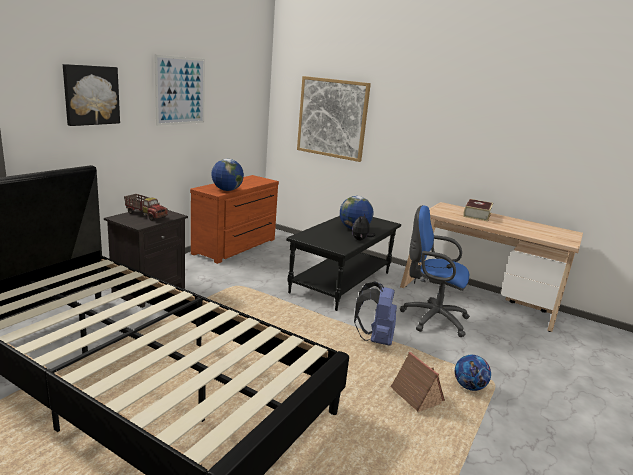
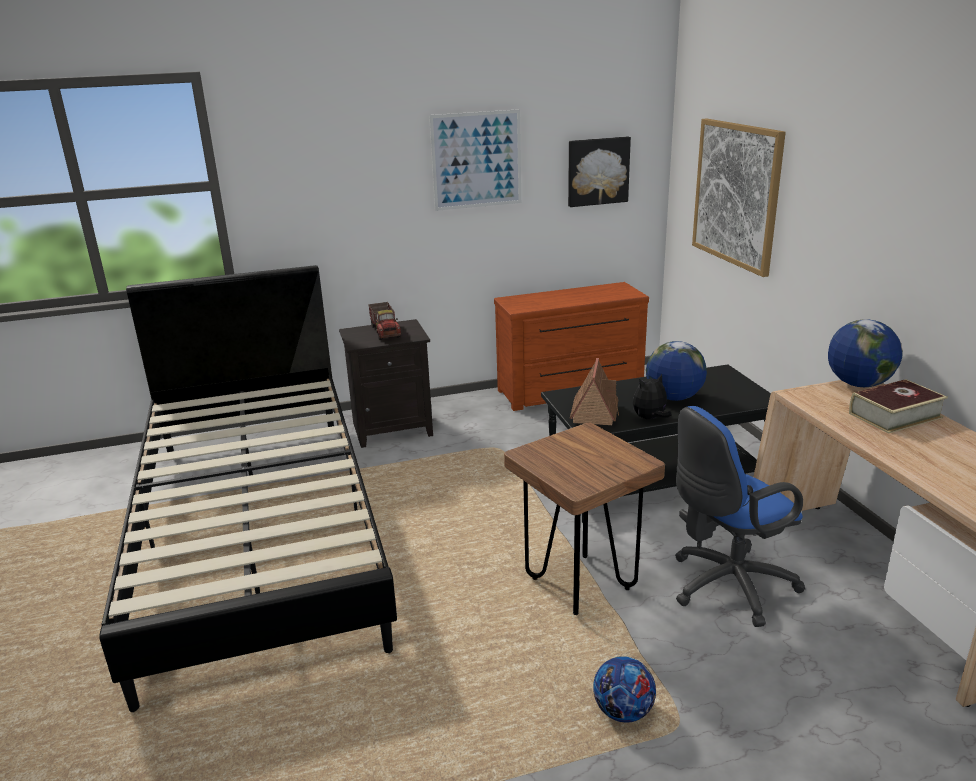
camera: 45 degrees right, 5 degrees up
picture [63,64,120,126] -> picture moved to [568,137,631,207]
globe [211,159,244,191] -> globe moved to [828,320,903,387]
blue backpack [354,281,397,346] -> brown stool [504,423,665,615]
toy house [391,352,445,412] -> toy house moved to [570,358,619,425]
blue office chair [400,205,470,337] -> blue office chair turned 90 degrees counterclockwise [675,406,805,627]

